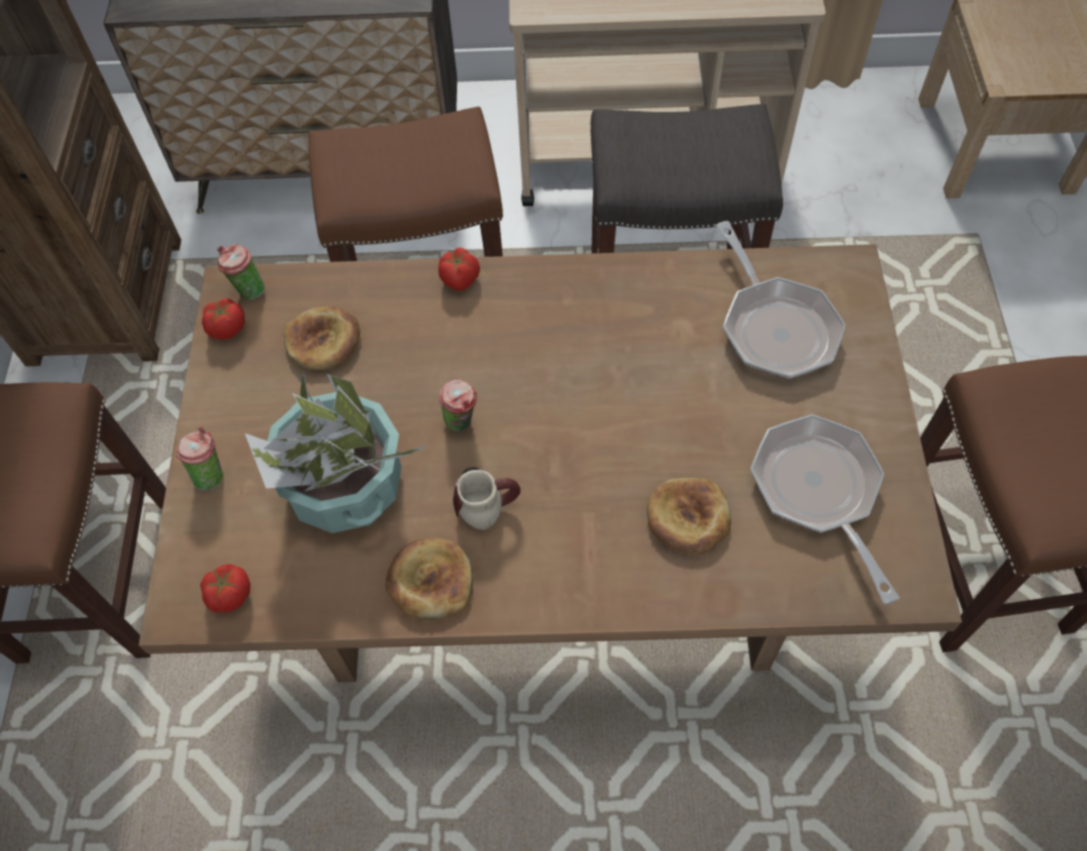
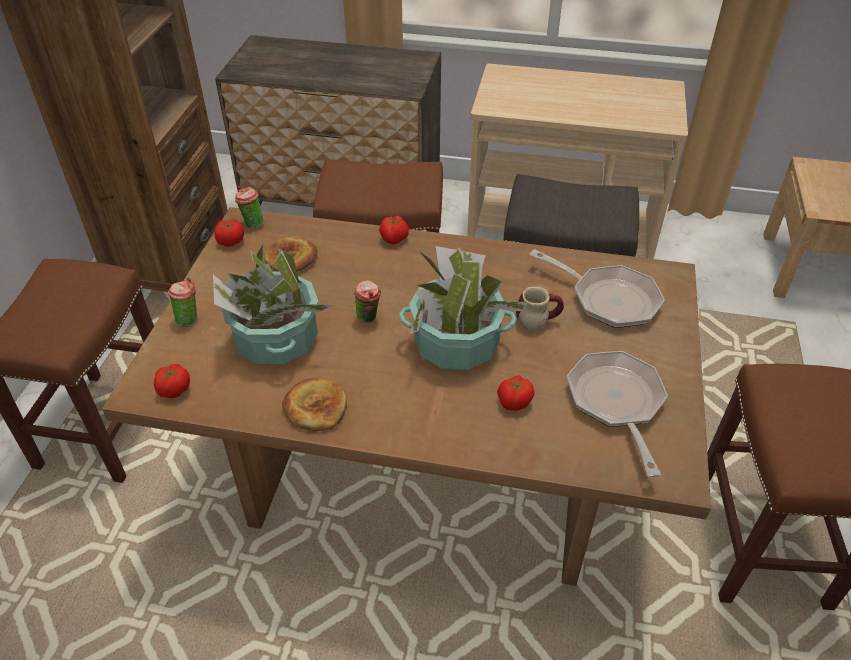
camera: 10 degrees right, 15 degrees down
mug [453,467,521,530] -> mug moved to [516,287,564,332]
bread [647,478,731,555] -> tomato [497,375,534,411]
frying pan [716,221,846,379] -> frying pan turned 45 degrees counterclockwise [530,249,665,328]
none -> potted plant [399,246,528,370]

